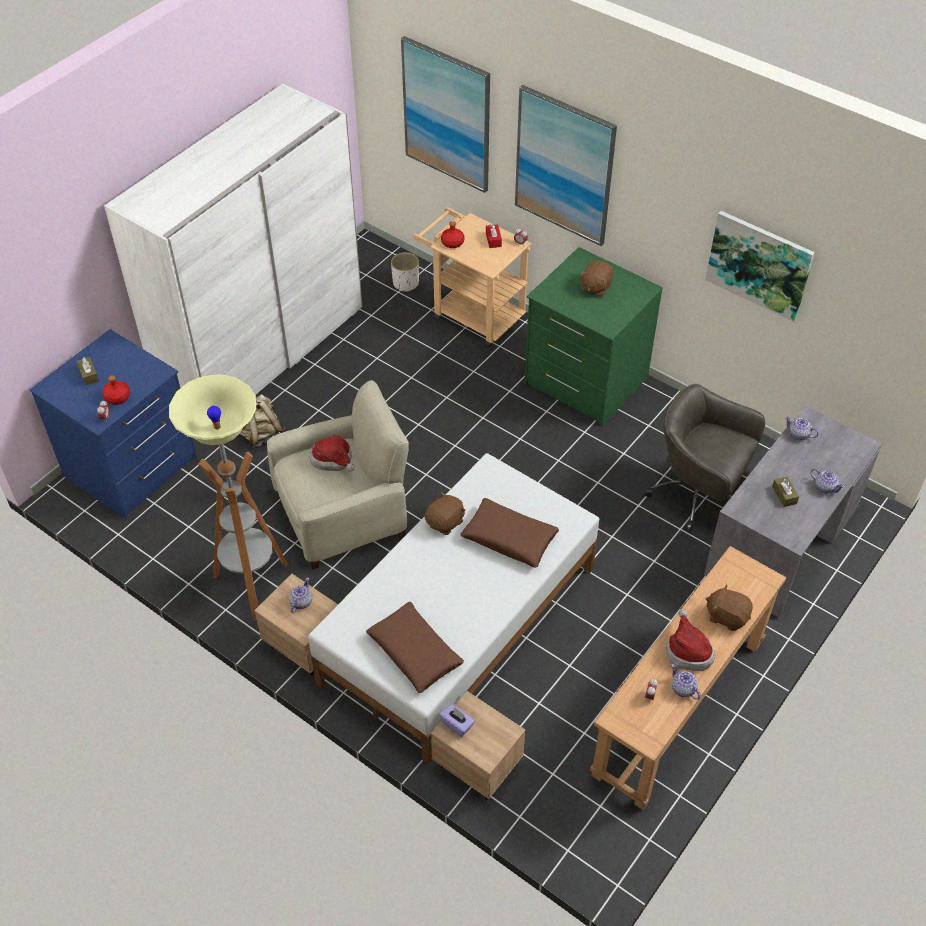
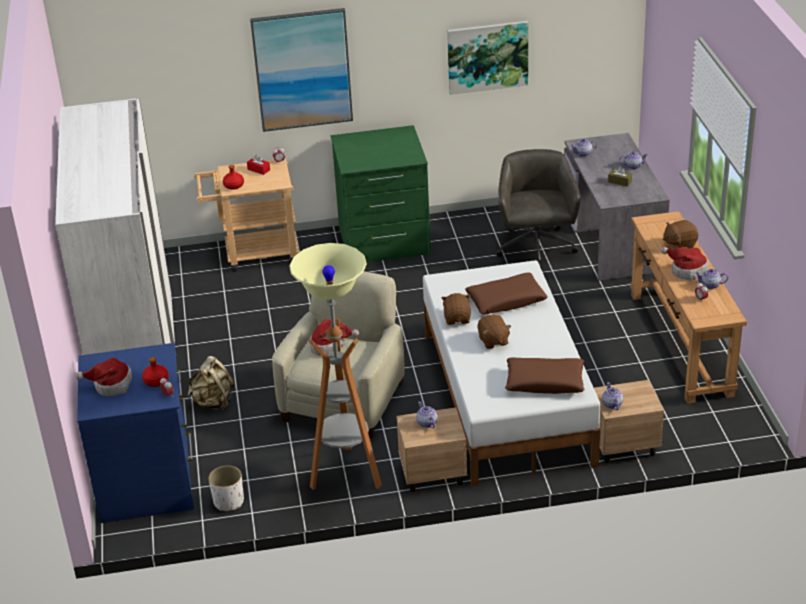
camera: 45 degrees left, 15 degrees down
brown tissue box [76,357,99,385] -> hat [75,358,132,396]
white planter [391,252,419,292] -> white planter moved to [209,465,244,511]
picture [401,36,490,193] -> none
purple tissue box [439,704,475,737] -> teapot [602,382,623,410]
brown plush toy [579,260,614,297] -> brown plush toy moved to [477,315,511,349]
grey office chair [645,384,765,532] -> grey office chair turned 105 degrees clockwise [496,149,580,270]

